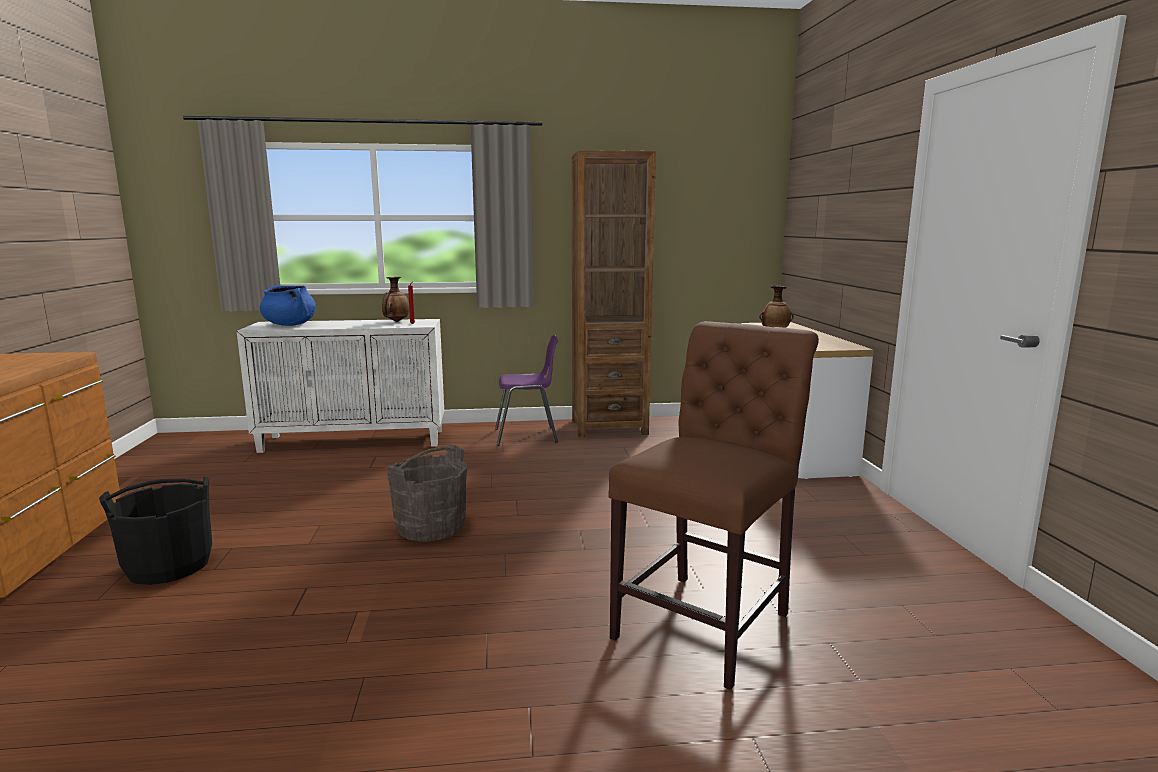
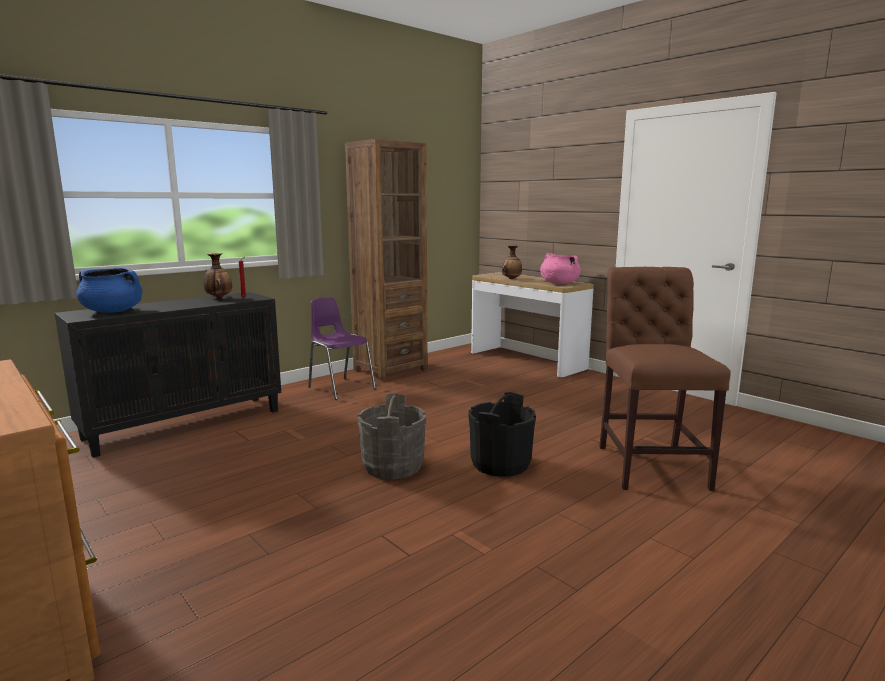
camera: 35 degrees left, 0 degrees up
black bucket [99,477,212,585] -> black bucket moved to [468,392,536,477]
white cabinet [237,319,444,453] -> black cabinet [55,292,281,458]
purple chair [495,335,558,446] -> purple chair turned 90 degrees counterclockwise [308,297,376,400]
none -> pink cooking pot [540,253,581,284]

